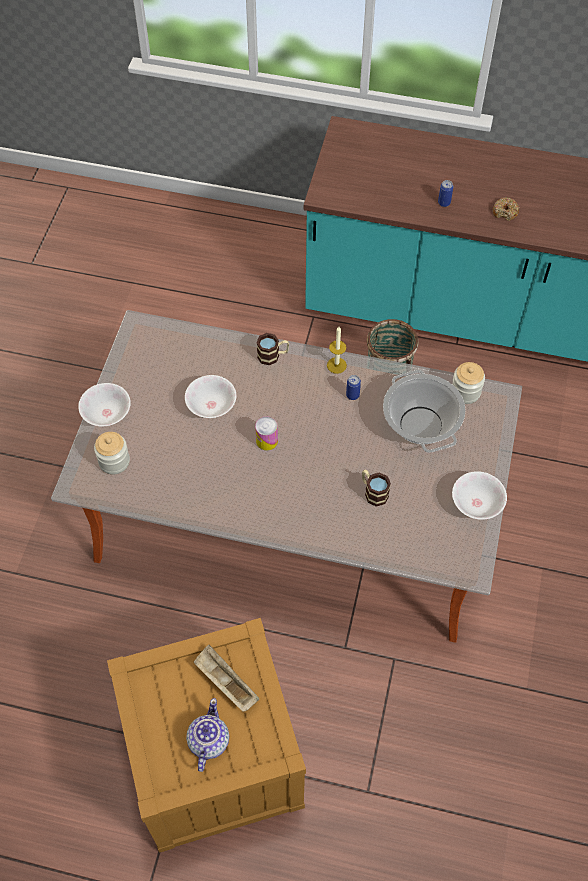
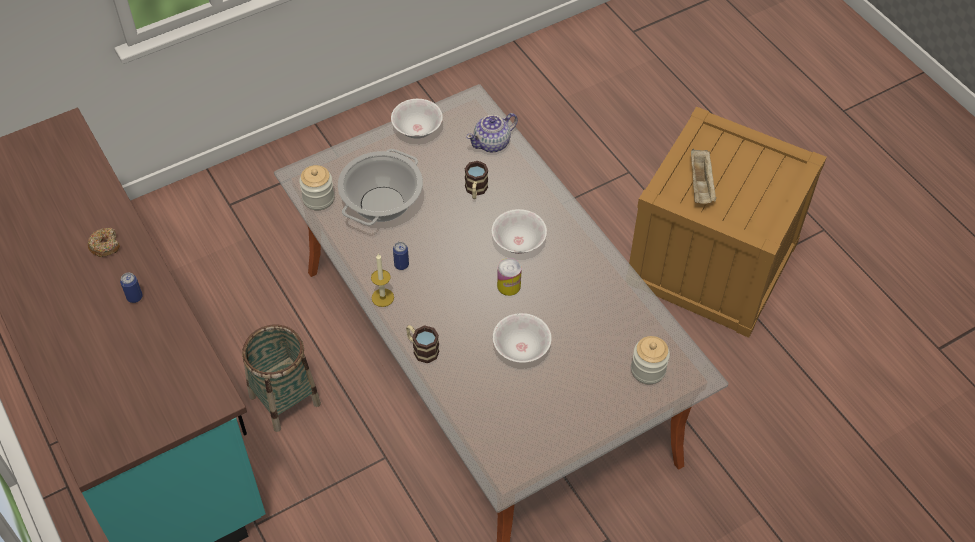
camera: 135 degrees left, 5 degrees down
white bowl [78,383,131,426] -> white bowl moved to [492,209,547,254]
teapot [186,698,229,772] -> teapot moved to [466,113,518,153]

